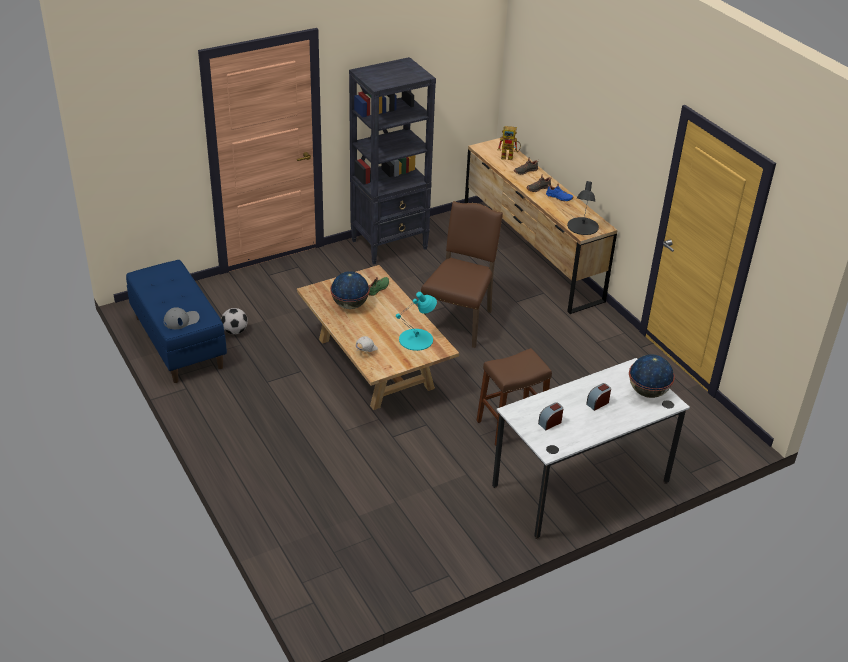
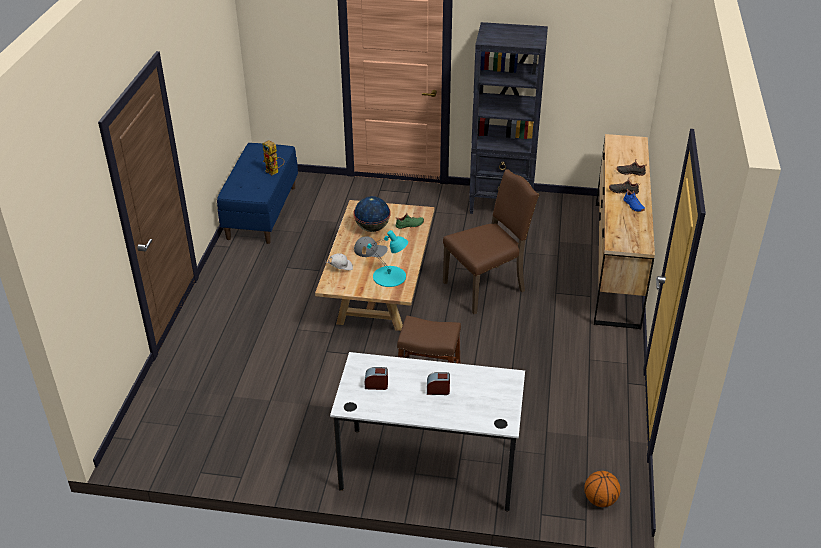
camera: 40 degrees right, 0 degrees up
grey cap [164,307,199,329] -> grey cap moved to [354,236,388,257]
football [221,308,248,334] -> none
toy robot [498,126,521,160] -> toy robot moved to [263,140,285,175]
black table lamp [567,181,599,235] -> none
globe [629,354,675,398] -> none
none -> basketball [584,471,620,507]

